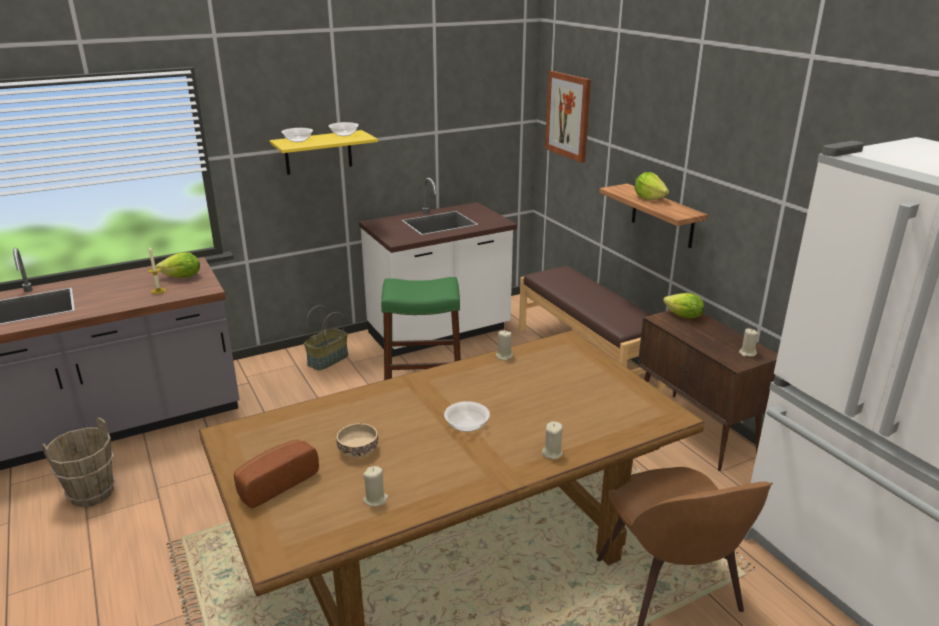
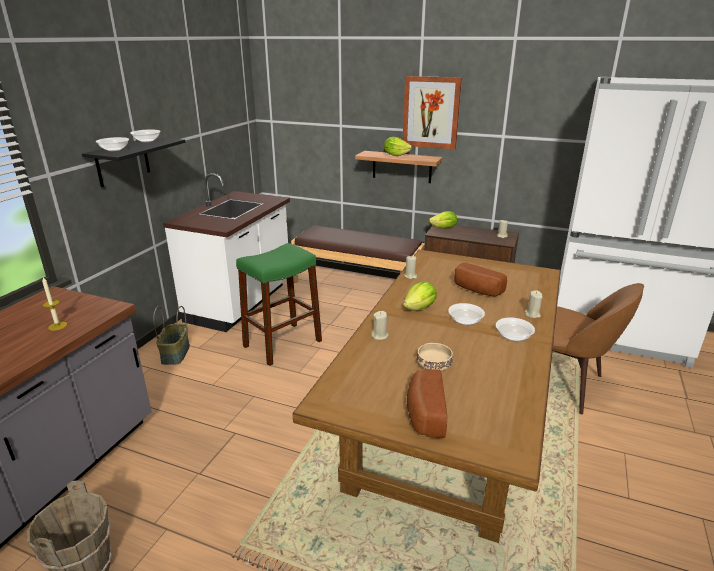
camera: 40 degrees left, 0 degrees up
lettuce [156,252,200,278] -> lettuce moved to [403,281,437,311]
yellow shelf [270,130,378,175] -> black shelf [82,137,185,188]
beige candle [363,466,388,507] -> beige candle moved to [371,311,389,340]
picture [545,71,591,163] -> picture moved to [403,76,462,150]
none -> bread [454,262,507,297]
none -> bowl [496,318,535,341]

